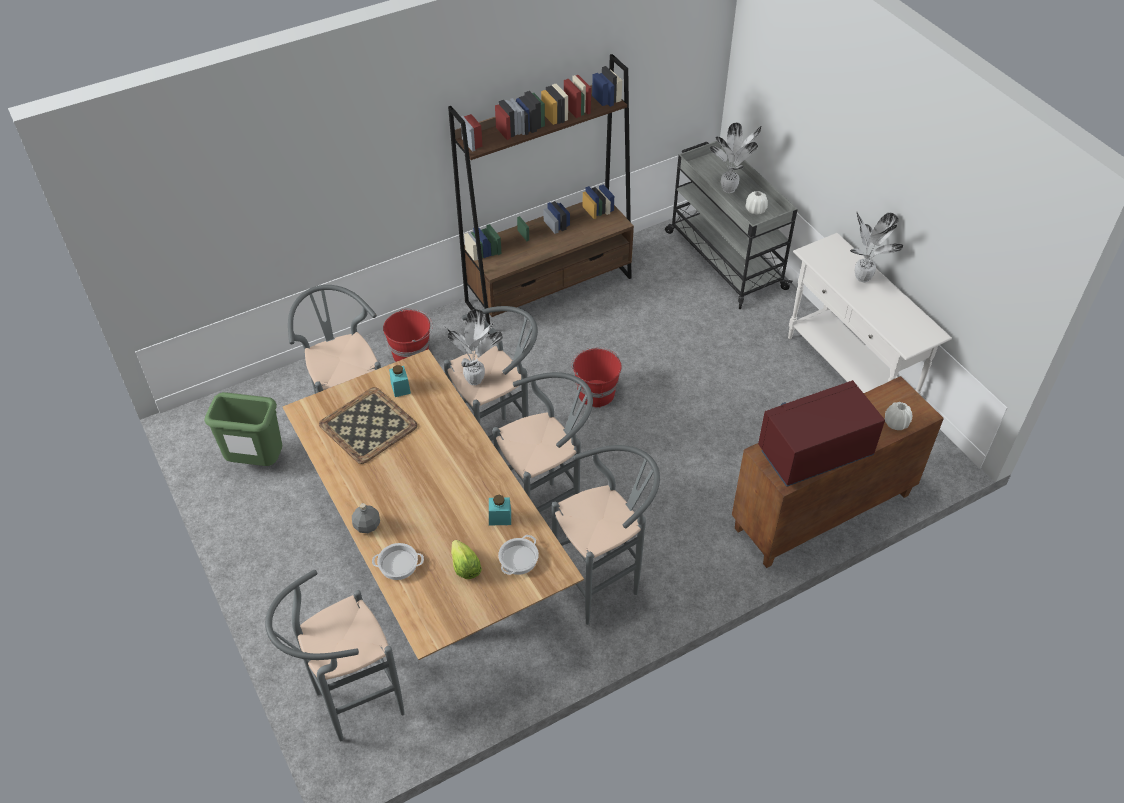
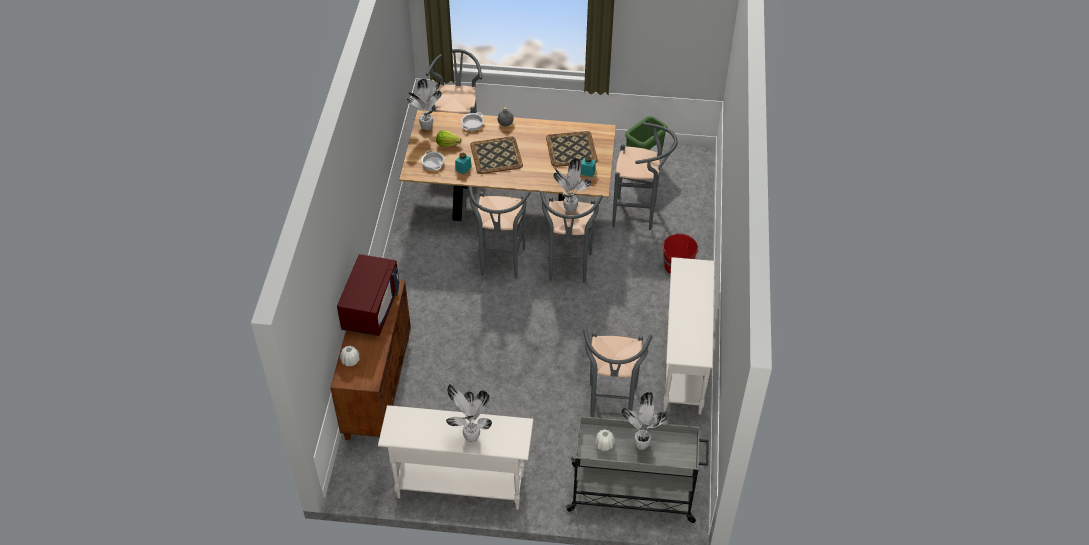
camera: 125 degrees right, 0 degrees up
brown bookcase [448,54,634,334] -> white console table [663,257,715,415]
grey stool [552,445,660,625] -> grey stool moved to [583,329,652,417]
red bucket [571,347,621,408] -> none
none -> potted plant [406,79,442,130]
none -> tray [470,137,523,174]

